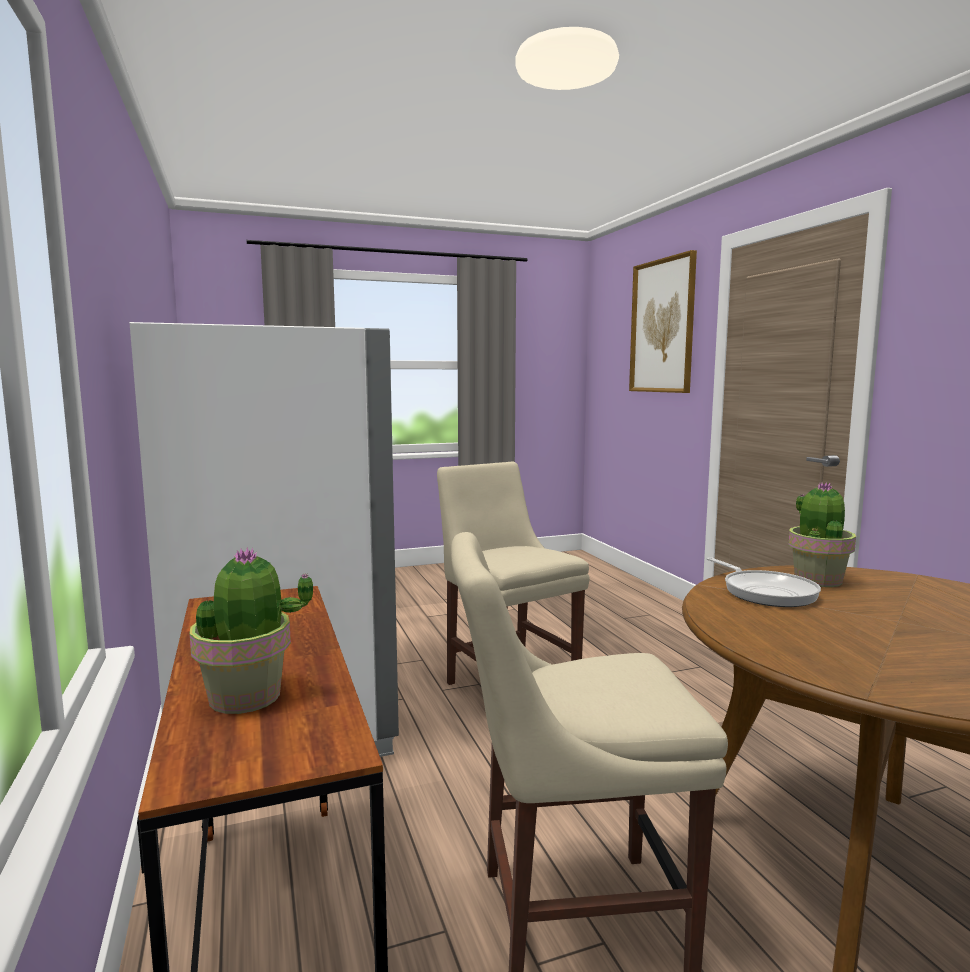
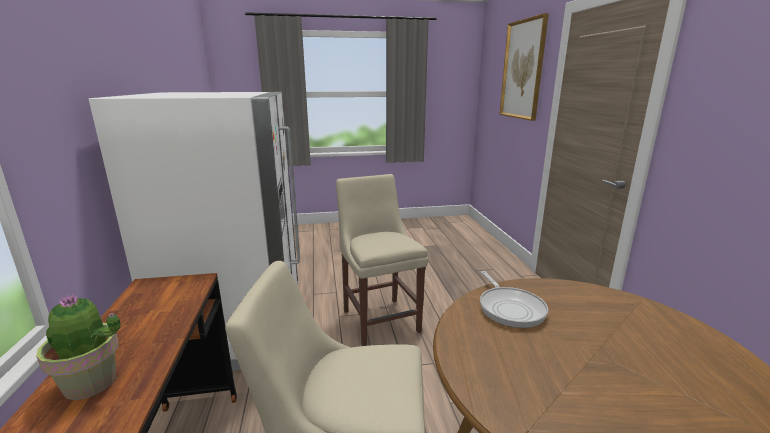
camera: 10 degrees right, 10 degrees up
potted plant [789,482,856,587] -> none

